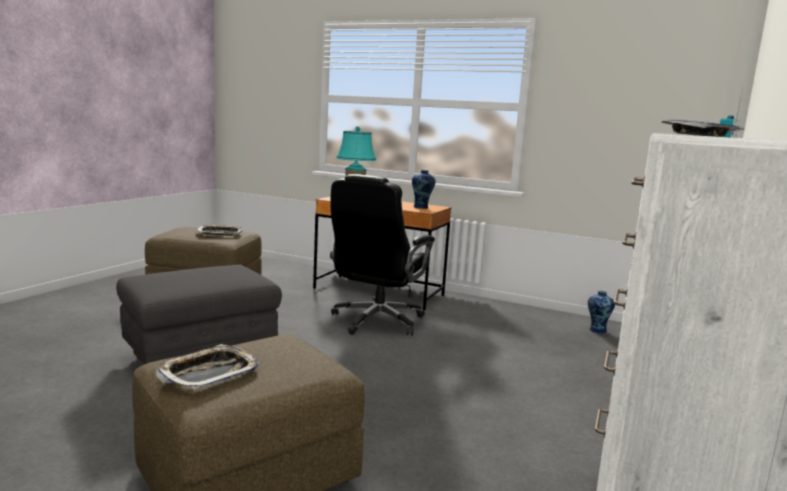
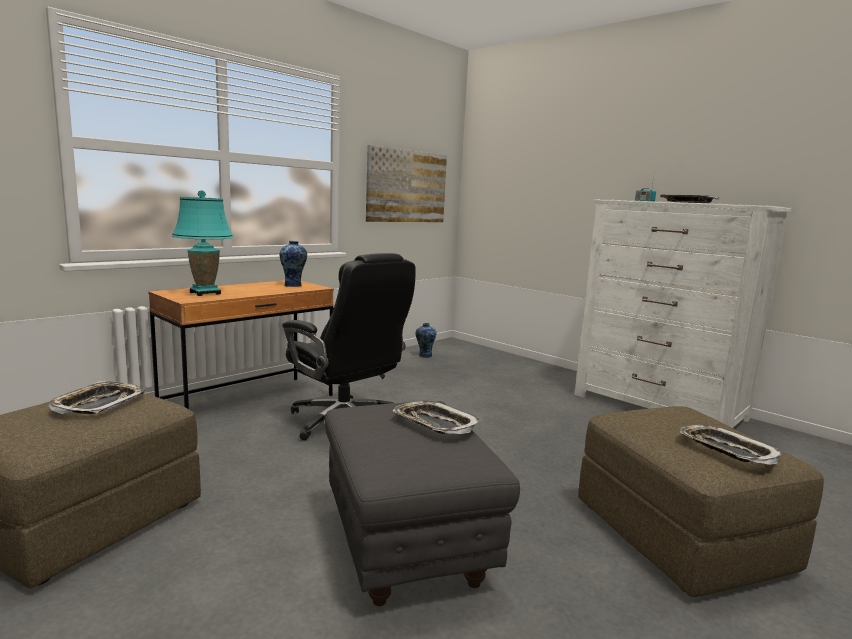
camera: 70 degrees left, 0 degrees up
none -> picture [366,145,447,222]
none -> tray [392,401,481,434]

